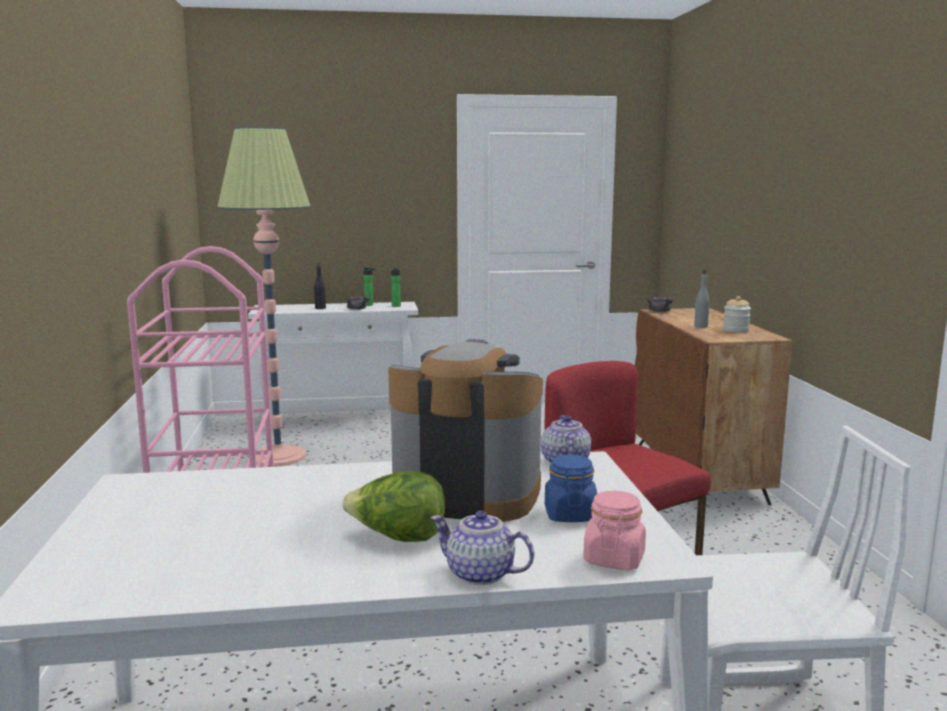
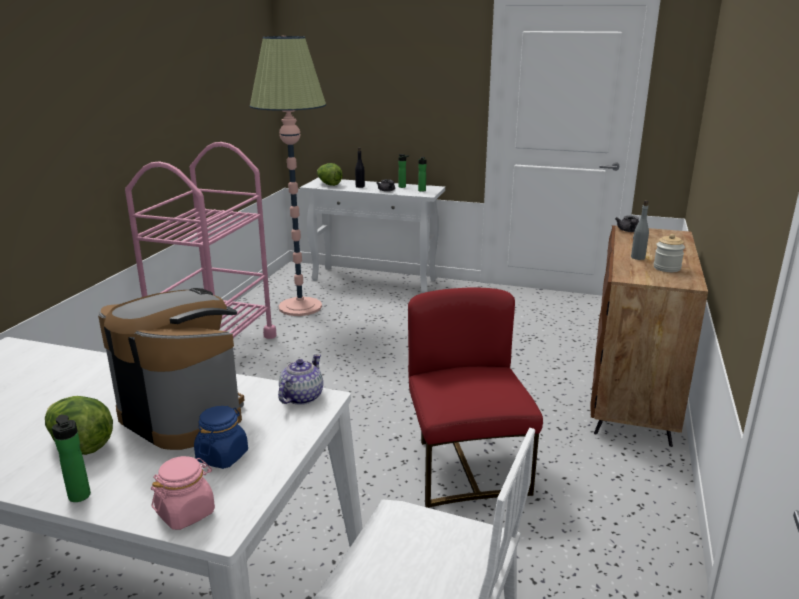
camera: 25 degrees right, 10 degrees up
teapot [430,511,535,585] -> bottle [52,415,91,502]
none -> lettuce [317,163,343,186]

